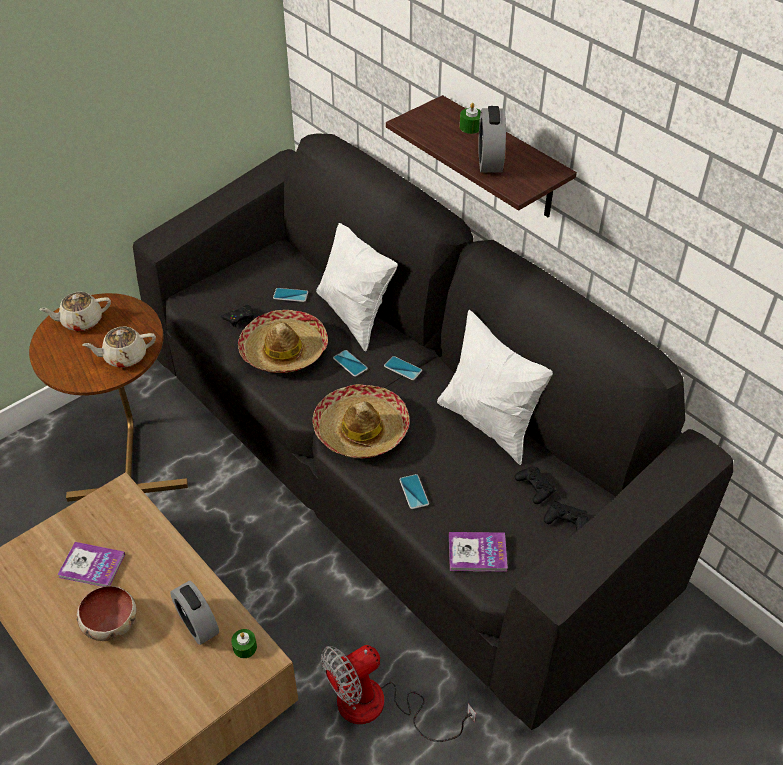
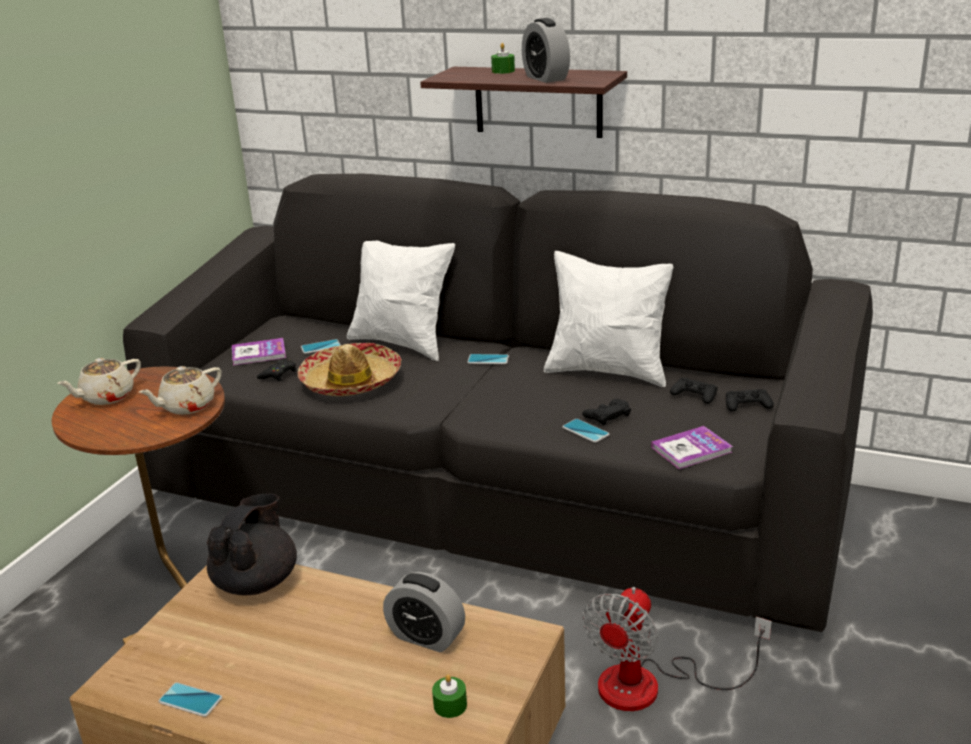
camera: 25 degrees left, 20 degrees down
book [57,542,125,587] -> book moved to [232,338,286,365]
bowl [77,586,136,641] -> none
green candle [231,629,257,658] -> green candle moved to [432,674,467,718]
hat [313,384,410,459] -> none
phone [333,350,368,377] -> phone moved to [159,682,222,717]
none -> black teapot [207,494,297,595]
none -> black game controller [582,399,631,425]

